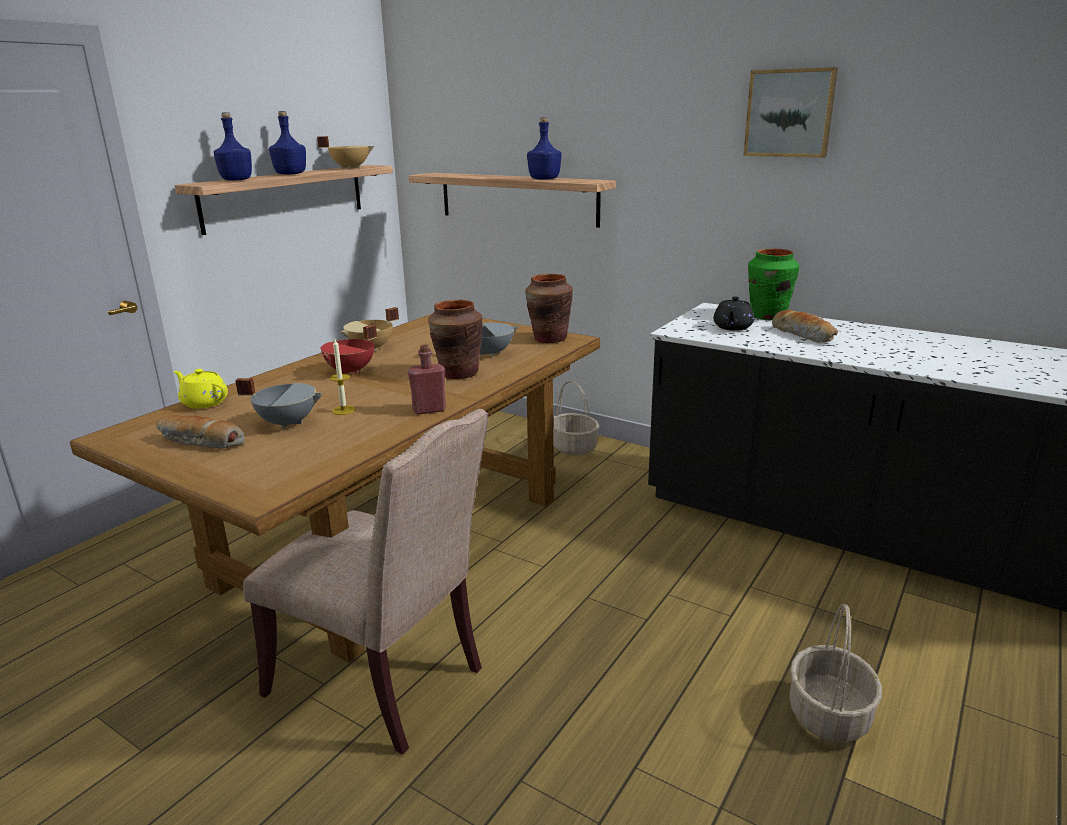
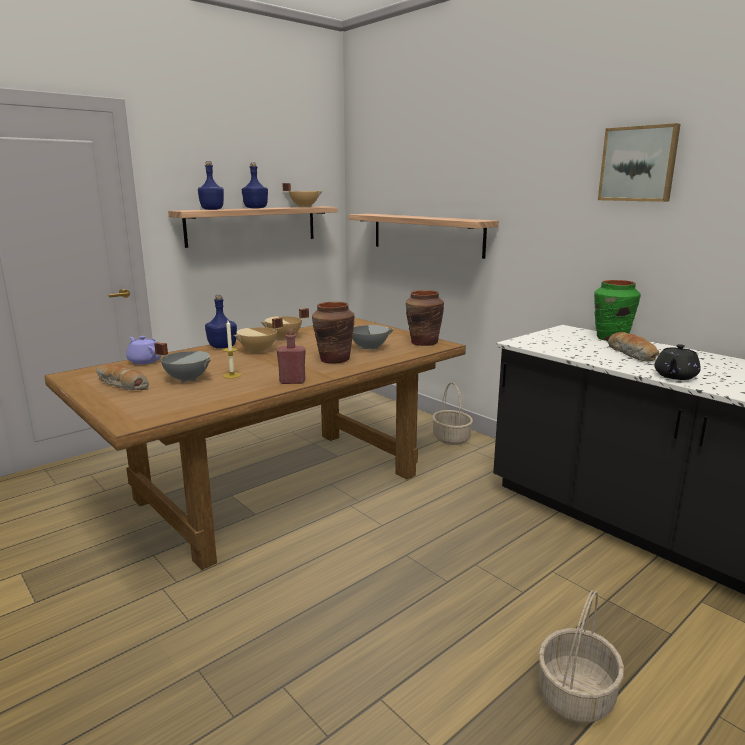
camera: 15 degrees right, 5 degrees down
yellow teapot [174,369,228,409] -> purple teapot [126,336,161,364]
beige chair [243,409,488,754] -> none
red cooking pot [321,324,377,374] -> beige cooking pot [234,317,283,353]
blue bottle [527,117,561,180] -> blue bottle moved to [205,295,237,349]
black teapot [713,296,754,331] -> black teapot moved to [654,344,701,380]

